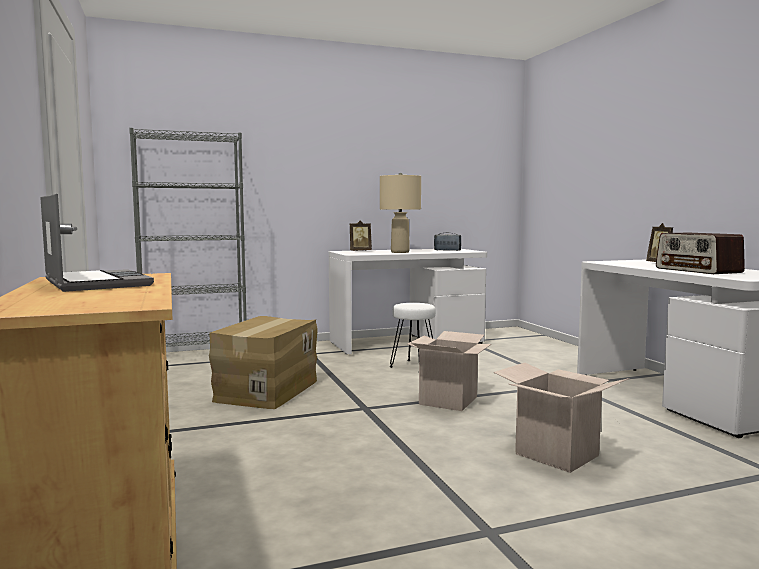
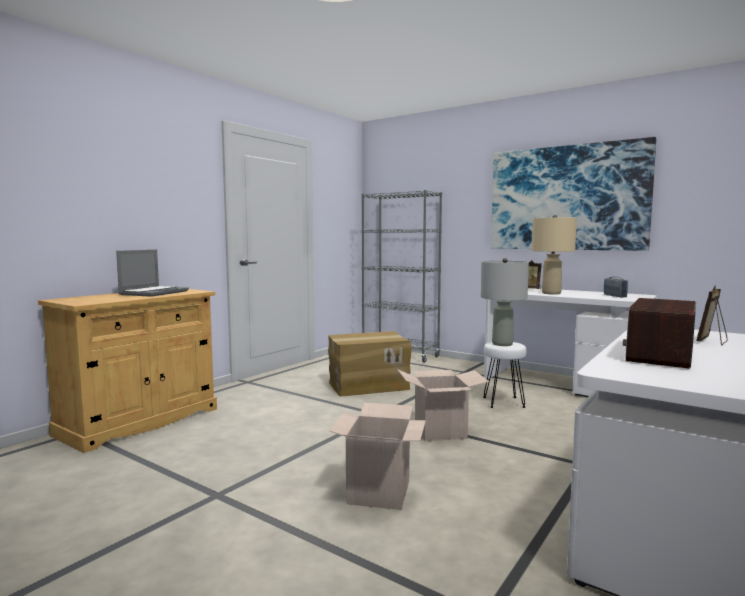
camera: 55 degrees right, 0 degrees up
none -> grey table lamp [481,258,529,346]
none -> picture [491,137,656,251]

